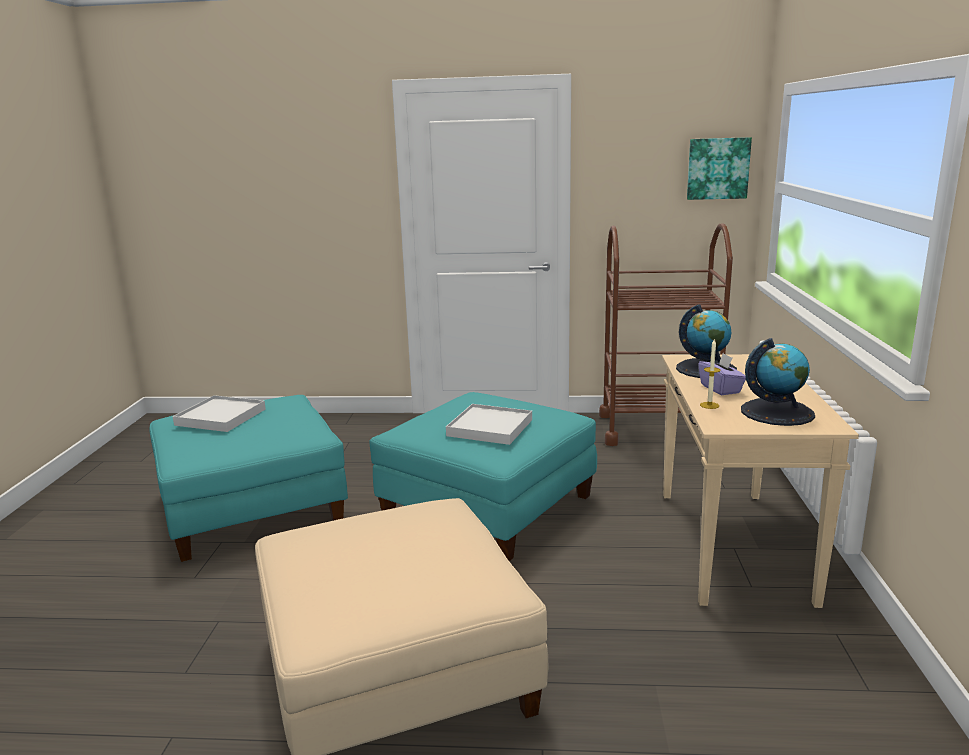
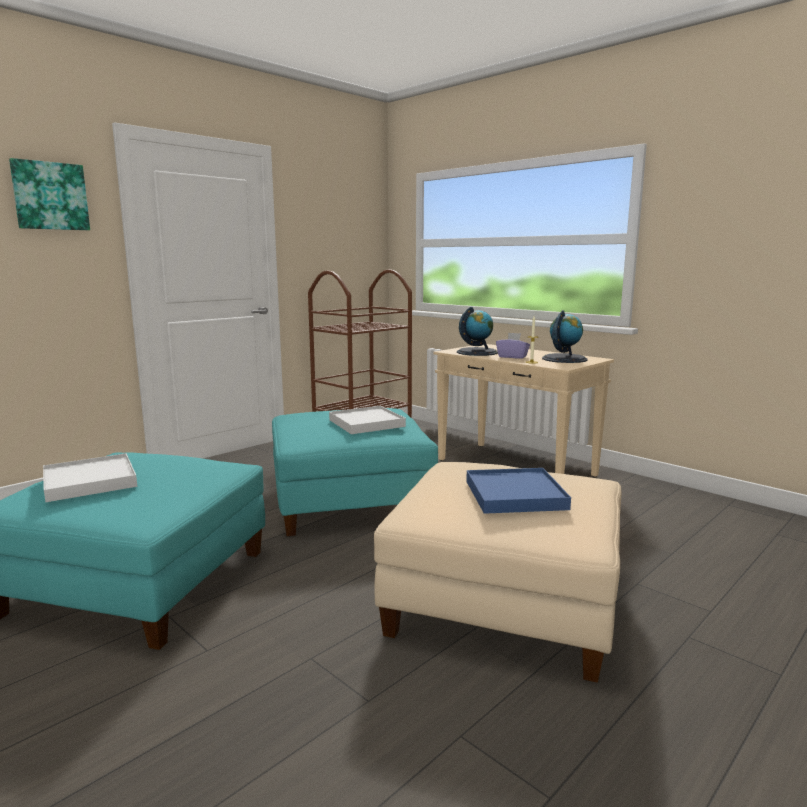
camera: 50 degrees left, 5 degrees down
picture [687,137,752,200] -> picture moved to [9,158,90,230]
none -> blue tray [466,468,571,514]

